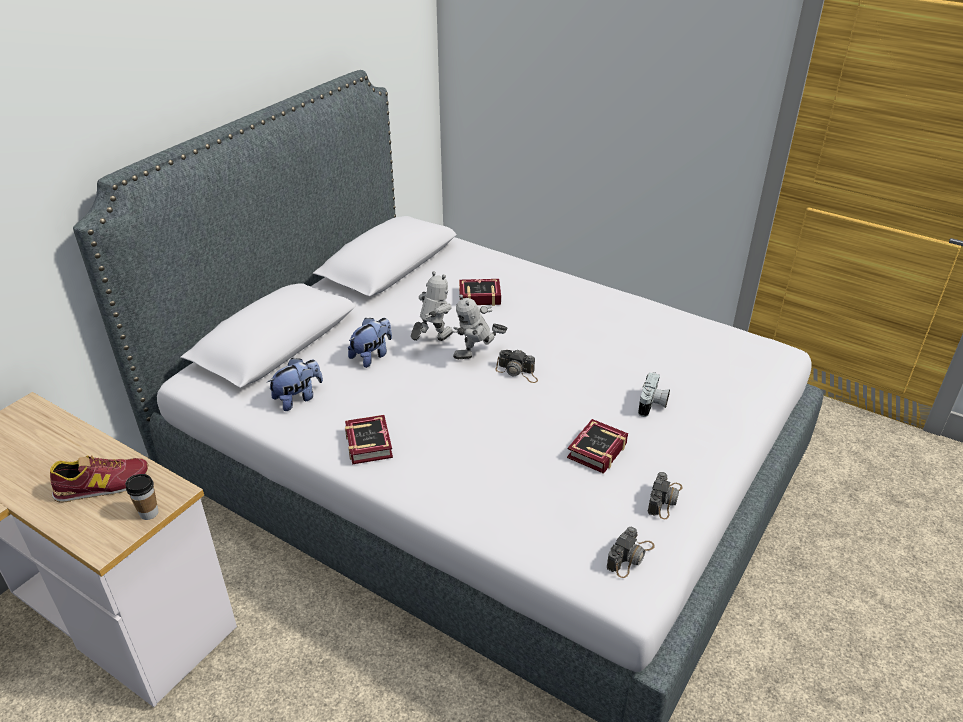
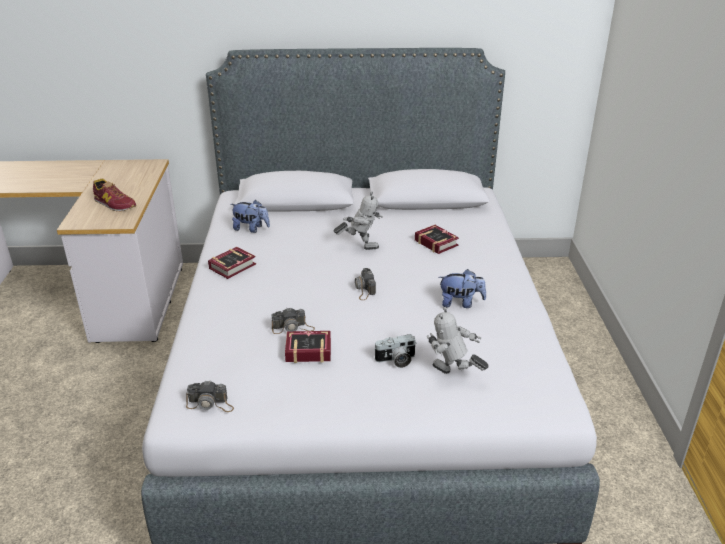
camera: 55 degrees right, 5 degrees down
cup [125,474,159,520] -> none
plush toy [348,318,392,368] -> plush toy moved to [439,269,486,308]
toy robot [452,294,508,359] -> toy robot moved to [427,307,489,374]
camera [647,472,683,519] -> camera moved to [271,307,315,334]

